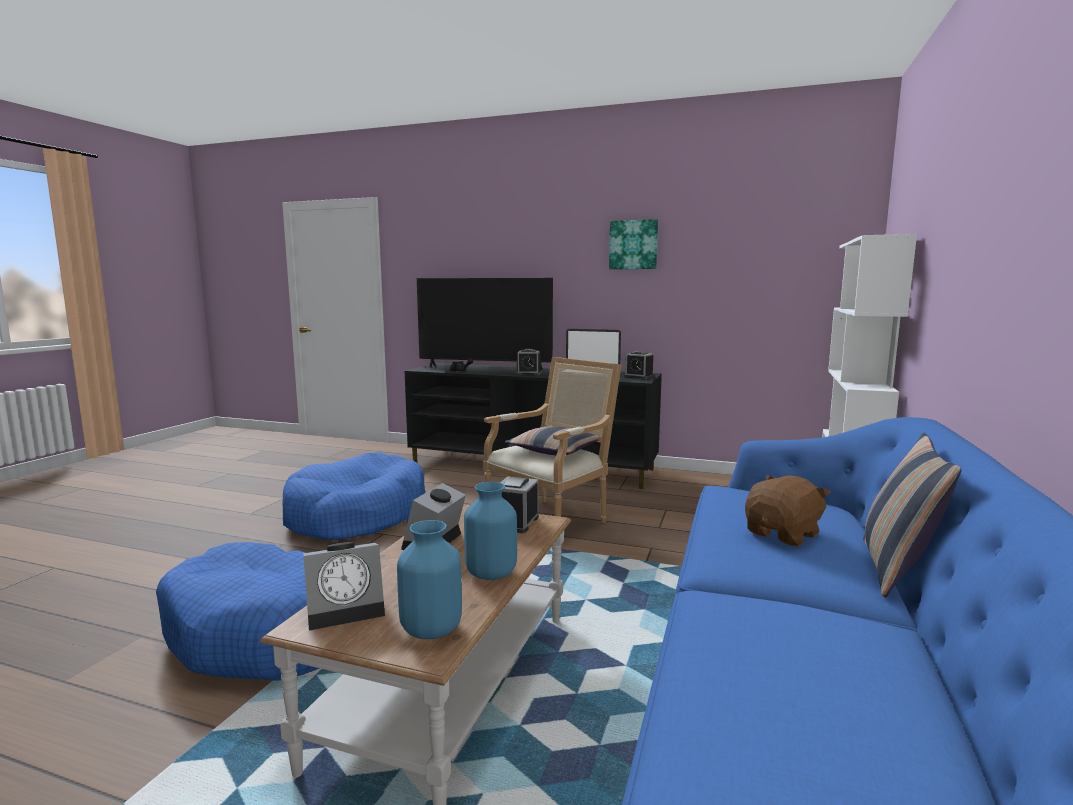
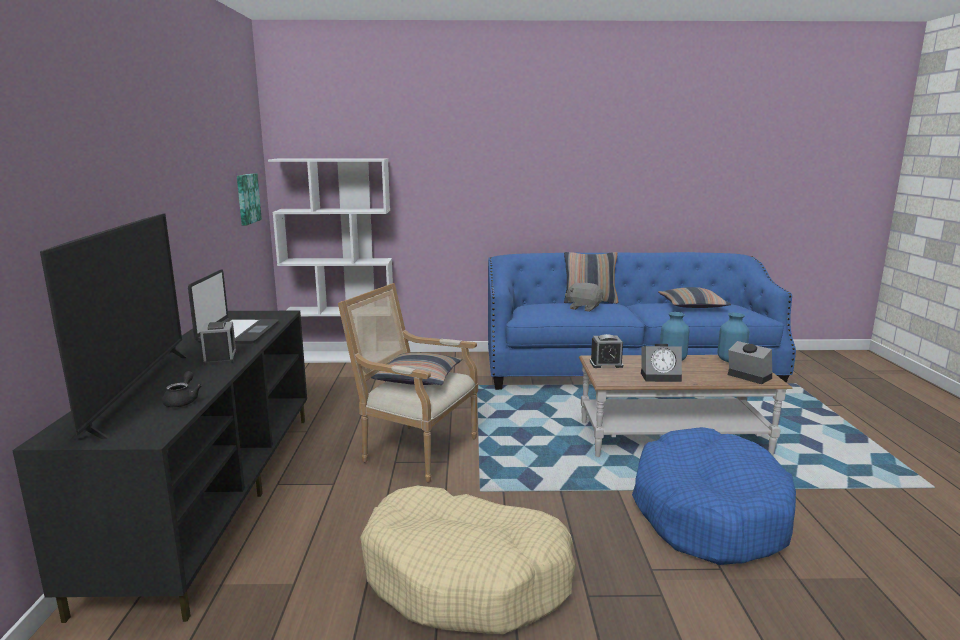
camera: 110 degrees left, 5 degrees up
blue dog bed [282,452,426,540] -> beige dog bed [360,486,576,634]
picture [609,219,658,269] -> picture moved to [237,173,262,226]
alarm clock [624,351,654,379] -> none
brown plush toy [745,475,831,547] -> grey plush toy [565,283,603,312]
none -> pillow [658,287,731,308]

